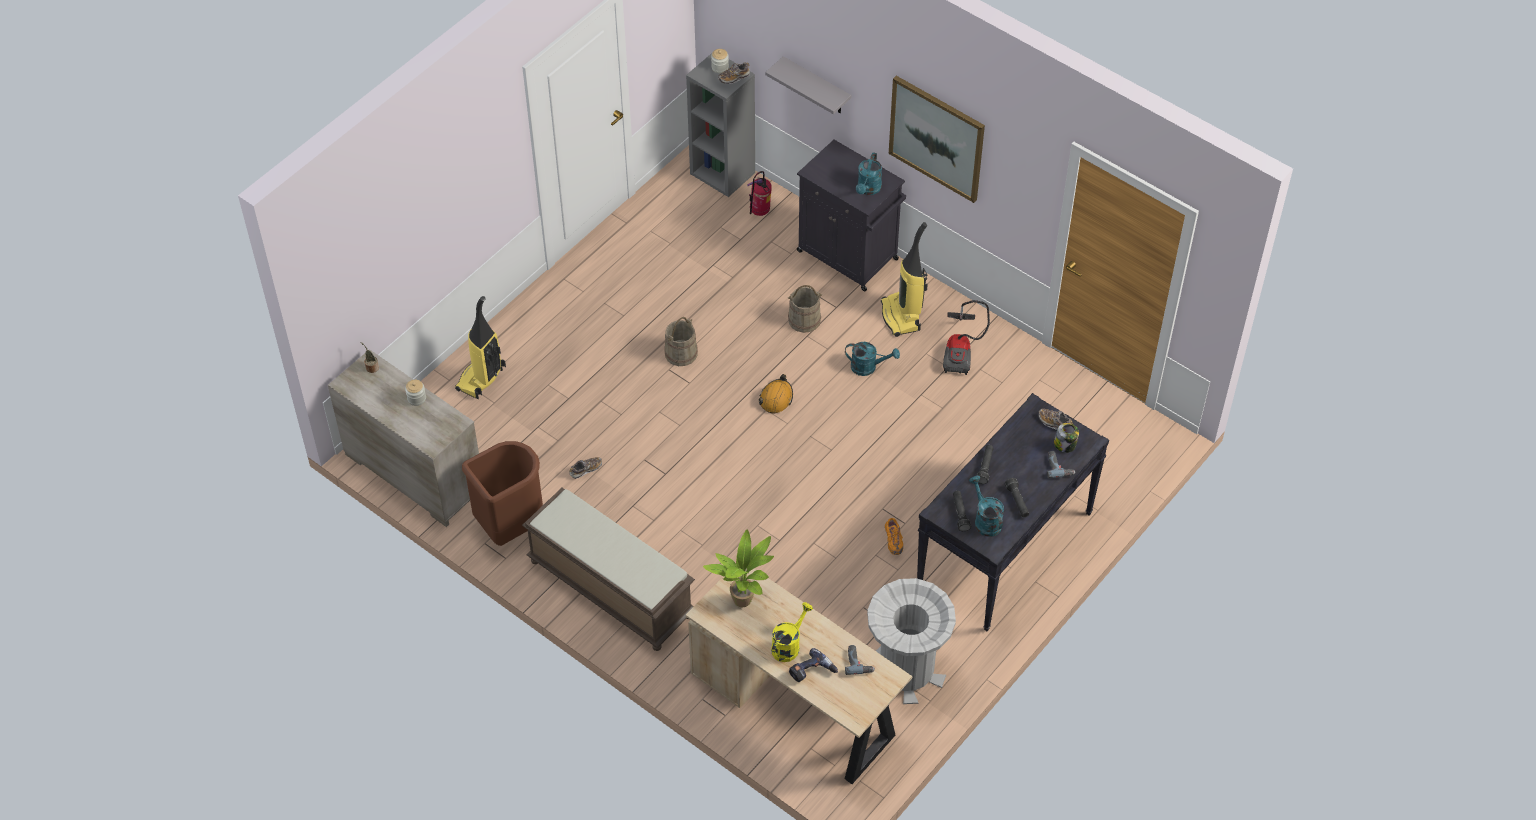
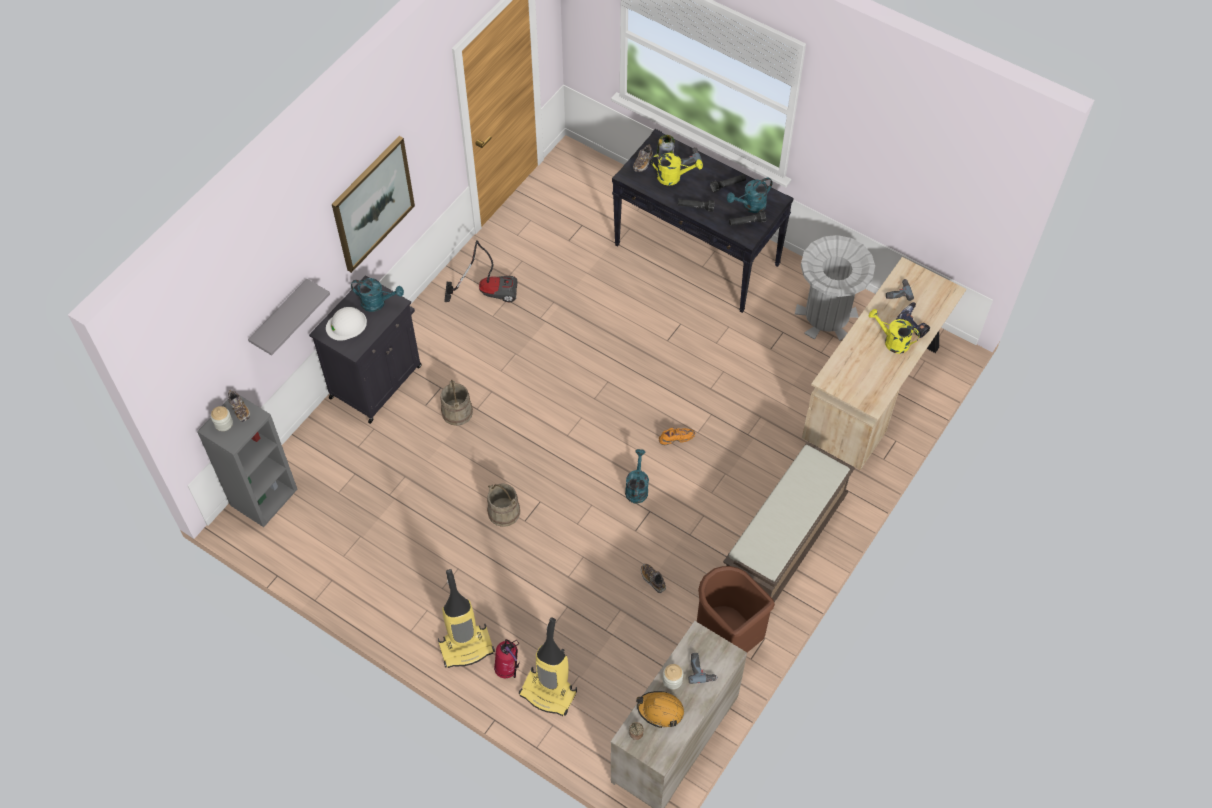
camera: 95 degrees left, 5 degrees up
potted plant [703,530,774,607] -> none
fire extinguisher [747,171,772,216] -> fire extinguisher moved to [494,639,520,678]
orange hard hat [759,374,793,414] -> orange hard hat moved to [636,691,684,728]
turquoise watering can [845,342,900,376] -> turquoise watering can moved to [625,449,649,504]
vacuum cleaner [881,222,928,337] -> vacuum cleaner moved to [438,569,495,668]
orange shoe [885,518,903,555] -> orange shoe moved to [659,427,695,445]
none -> white hard hat [326,307,367,341]
none -> yellow watering can [652,153,703,186]
none -> power drill [688,653,718,684]

